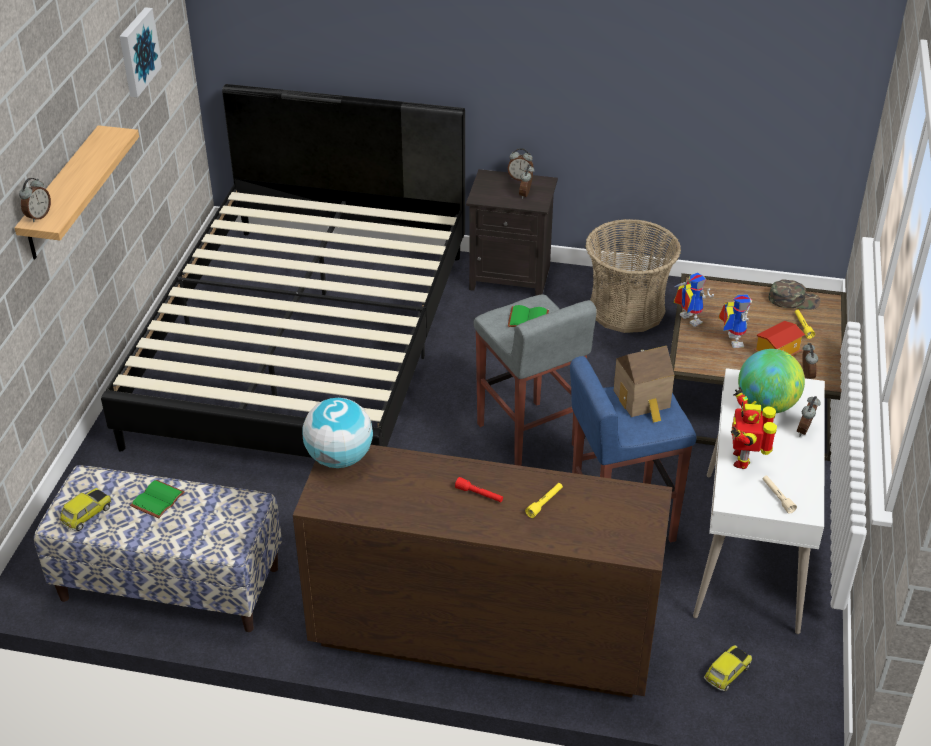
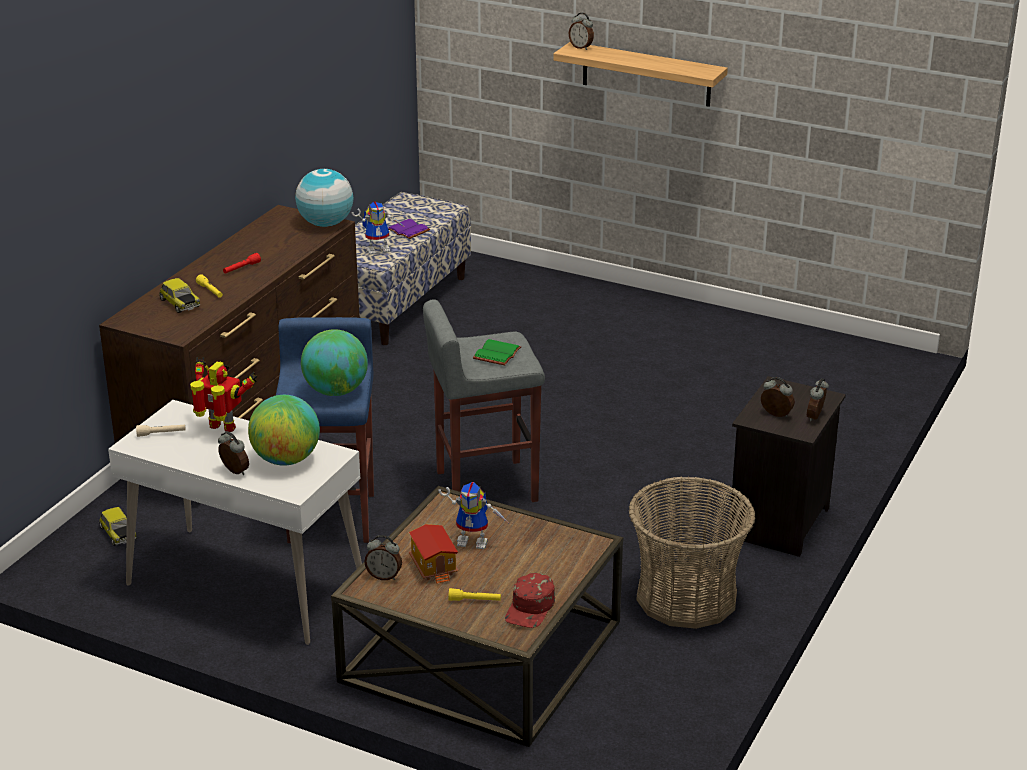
camera: 105 degrees right, 10 degrees down
toy car [59,488,112,531] -> toy car moved to [159,278,200,313]
black bed [101,84,465,458] -> none
picture [120,7,162,97] -> none
green book [130,480,185,518] -> purple book [388,219,430,239]
toy house [614,346,674,423] -> globe [301,329,368,396]
toy robot [674,272,714,327] -> toy robot moved to [352,201,404,254]
green cap [769,279,821,310] -> red cap [505,573,555,628]

